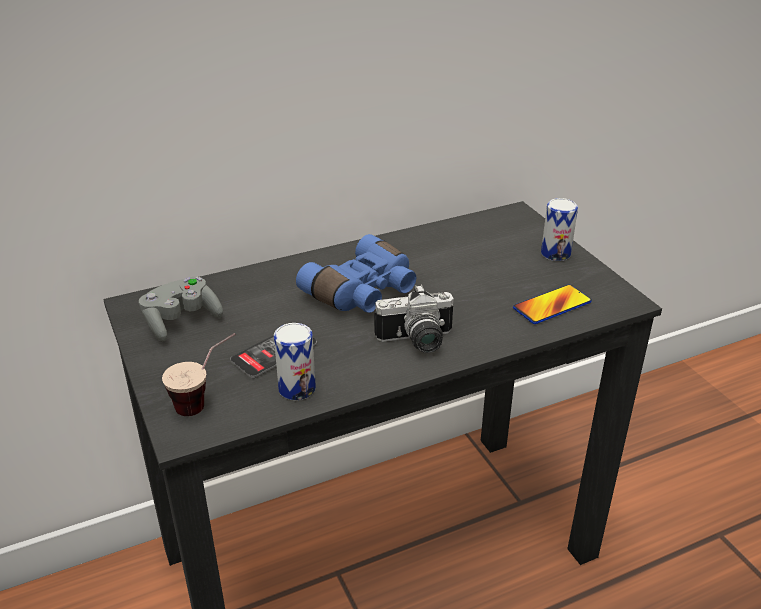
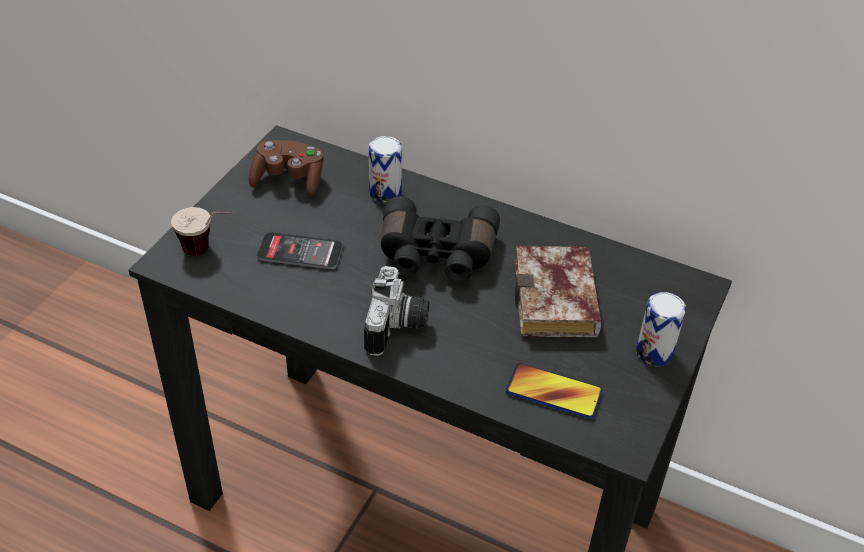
camera: 50 degrees right, 10 degrees up
grey game controller [139,277,223,341] -> brown game controller [249,140,324,197]
can [274,323,316,400] -> can moved to [369,136,402,204]
blue binoculars [296,234,416,313] -> black binoculars [381,196,500,282]
camera [374,284,454,353] -> camera turned 120 degrees counterclockwise [364,266,429,356]
none -> book [514,246,601,337]

